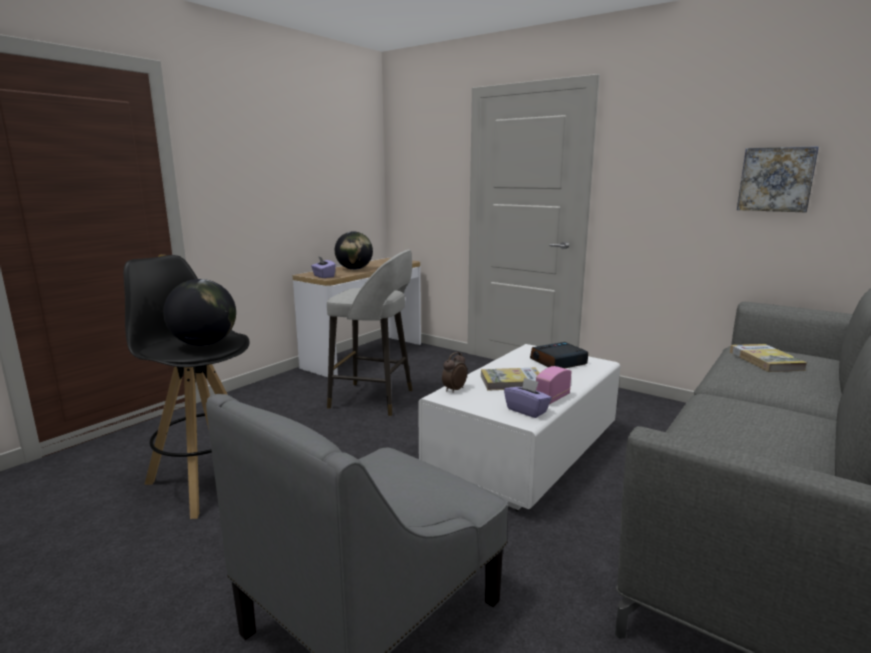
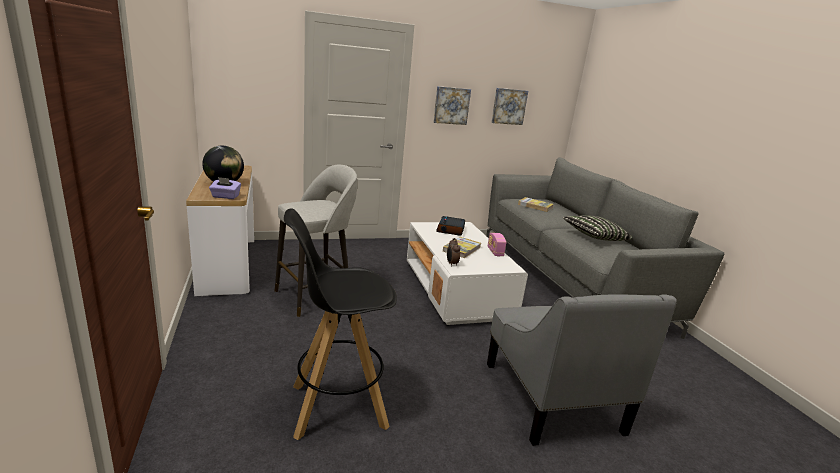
camera: 55 degrees left, 5 degrees up
globe [163,279,236,346] -> none
purple tissue box [504,377,552,418] -> none
none -> picture [433,86,471,125]
none -> pillow [563,215,632,241]

